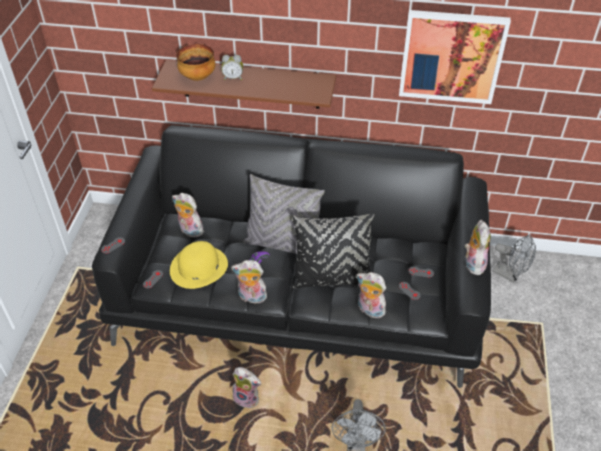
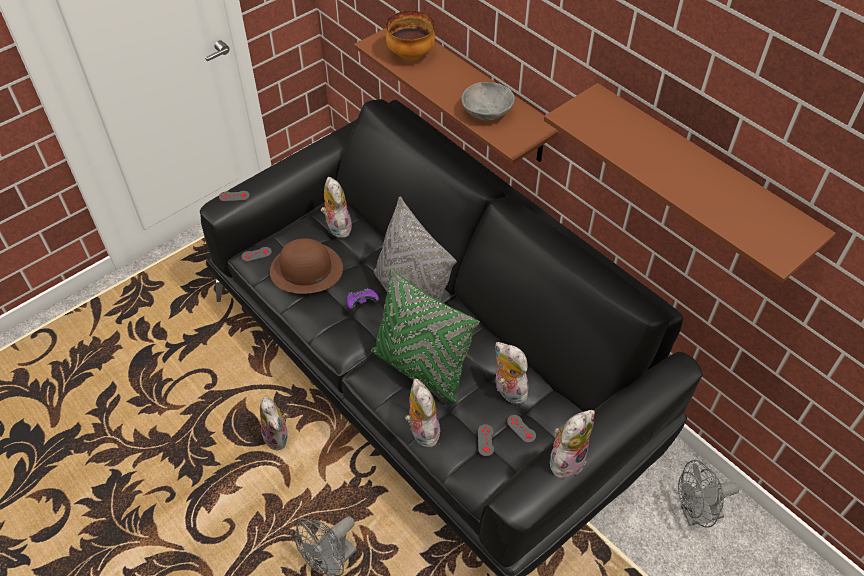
camera: 40 degrees right, 5 degrees up
yellow hat [170,241,228,289] -> brown hat [270,238,343,294]
alarm clock [221,55,243,80] -> none
plush toy [231,260,270,304] -> plush toy moved to [495,342,529,404]
black pillow [292,213,374,288] -> green pillow [371,268,480,403]
picture [399,10,511,104] -> brown shelf [544,83,836,283]
grey fan [492,235,536,283] -> grey fan turned 90 degrees clockwise [678,460,740,528]
none -> grey bowl [461,82,515,121]

